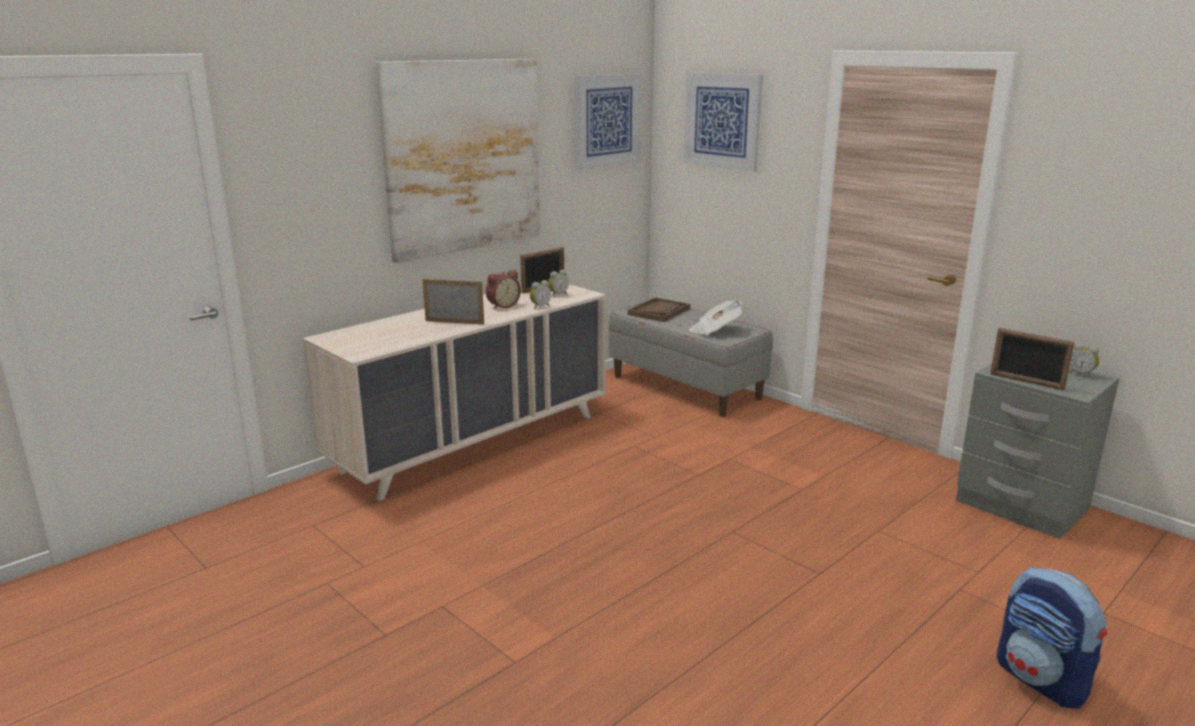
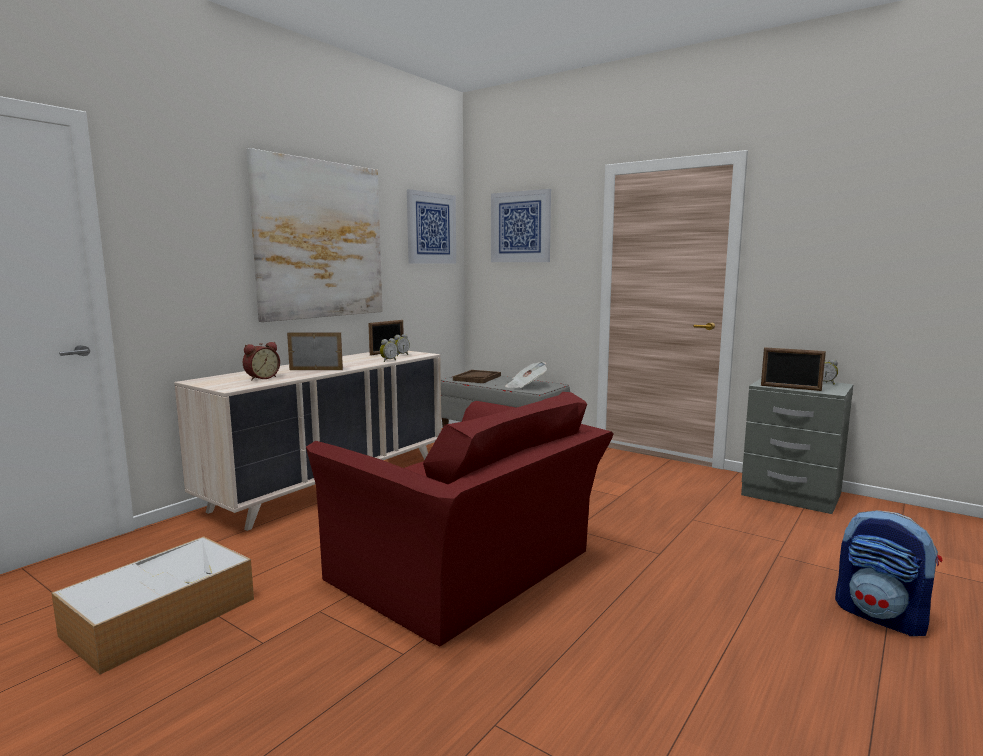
camera: 10 degrees left, 10 degrees down
alarm clock [486,269,521,309] -> alarm clock moved to [243,342,280,381]
none -> storage box [51,536,254,674]
none -> red armchair [306,392,614,646]

